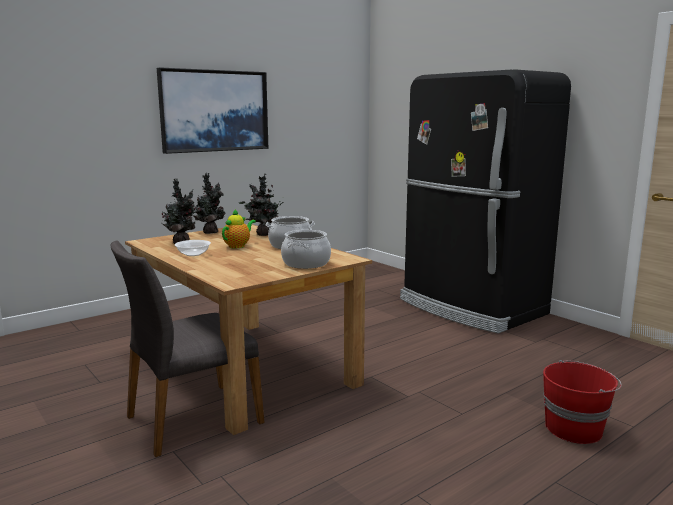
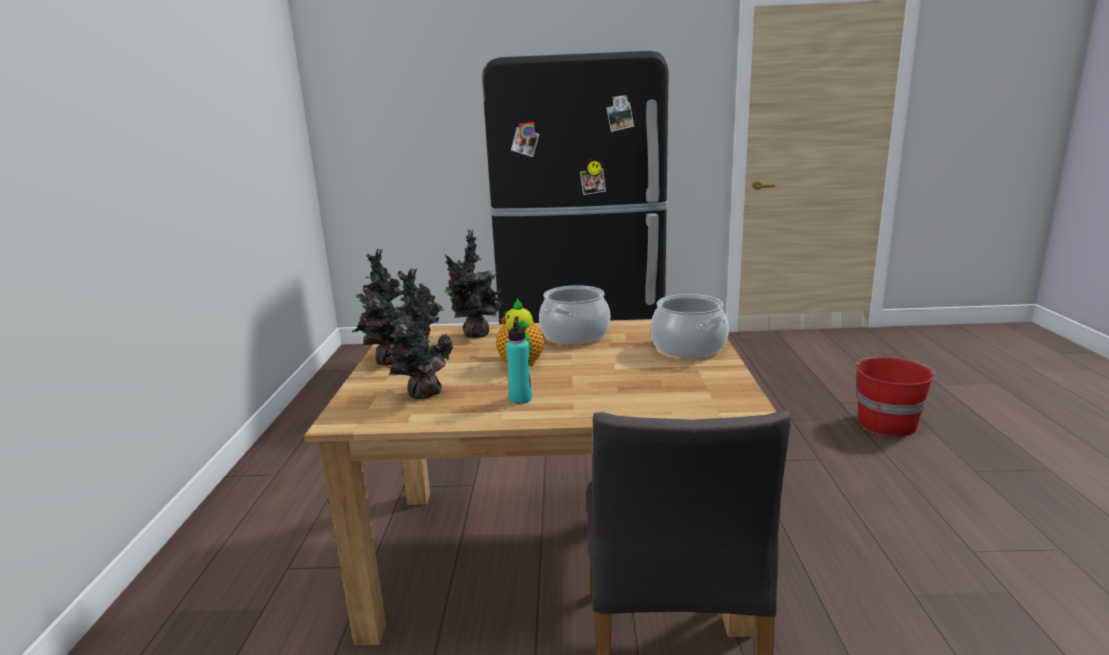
camera: 50 degrees left, 5 degrees up
picture [157,67,268,154] -> none
bowl [175,240,211,256] -> turquoise bottle [506,317,532,404]

